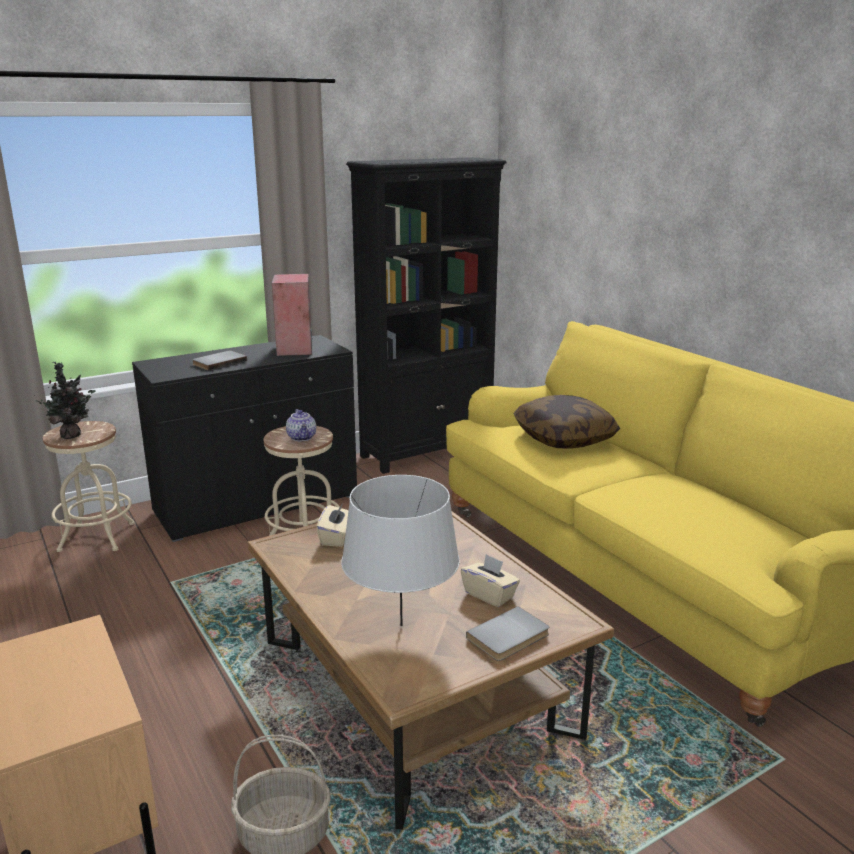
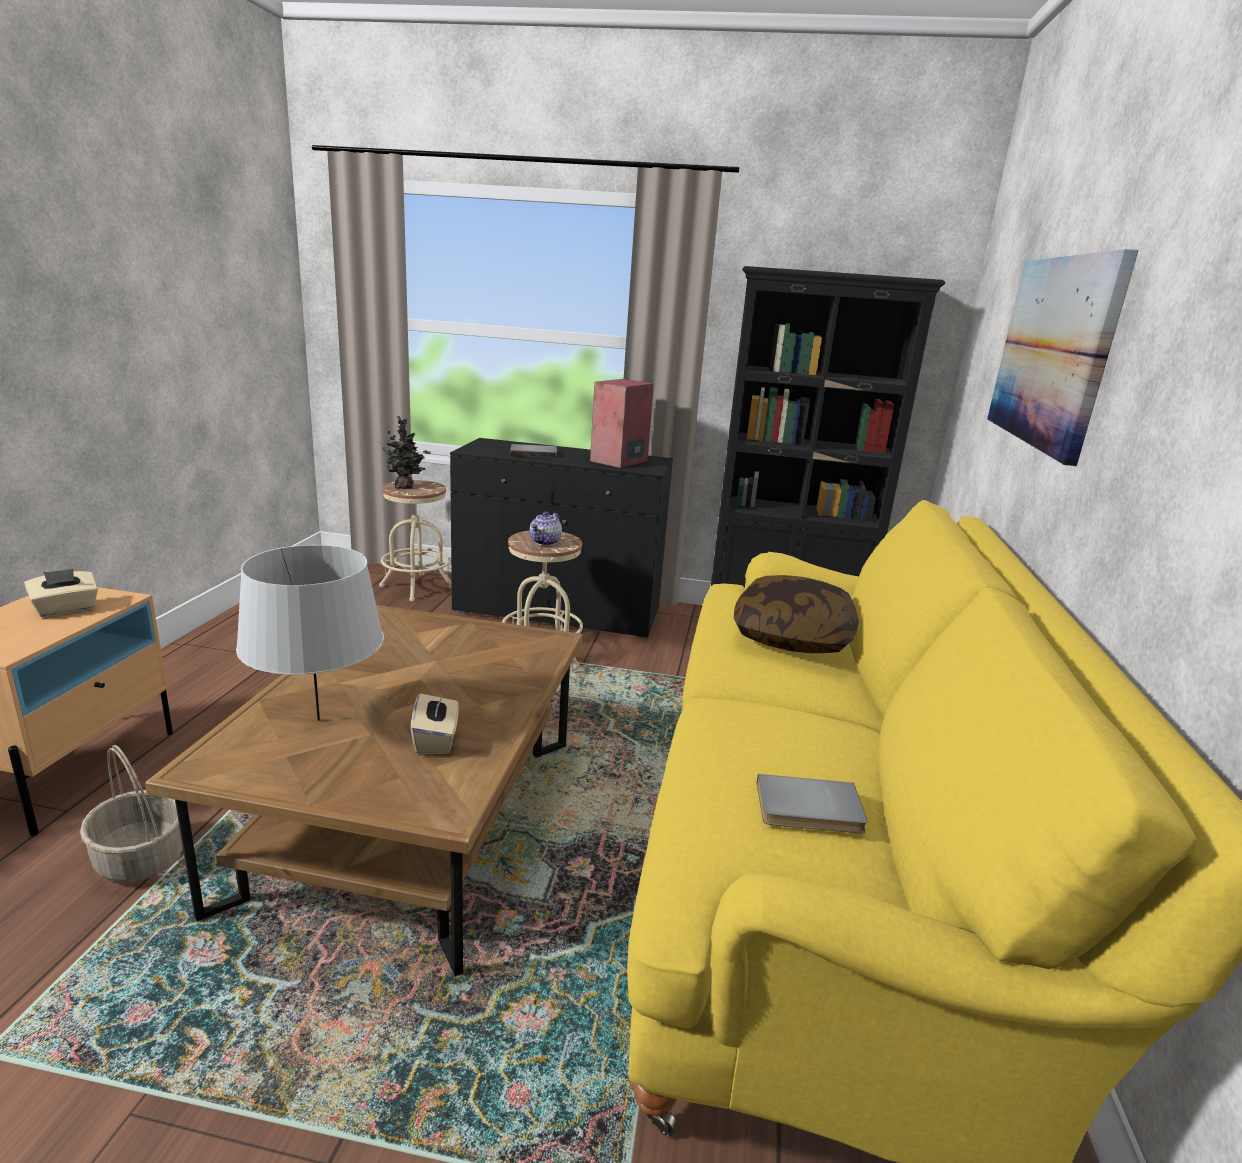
camera: 40 degrees right, 0 degrees up
beige tissue box [317,503,349,547] -> beige tissue box moved to [24,569,98,617]
grey book [466,606,549,661] -> grey book moved to [757,774,868,833]
none -> picture [987,249,1139,466]

